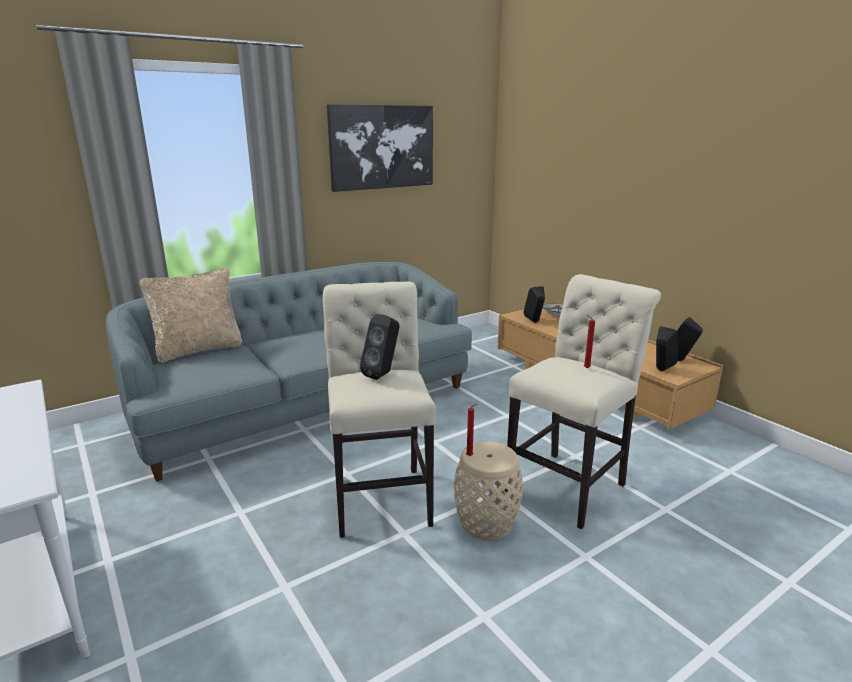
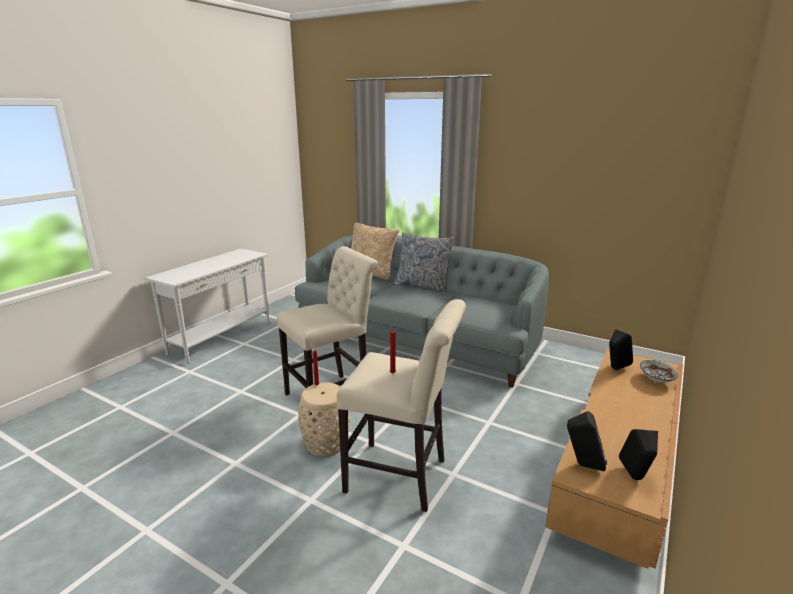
camera: 65 degrees right, 0 degrees up
picture [327,104,433,192] -> none
black speaker [360,314,400,380] -> none
none -> pillow [394,232,455,292]

